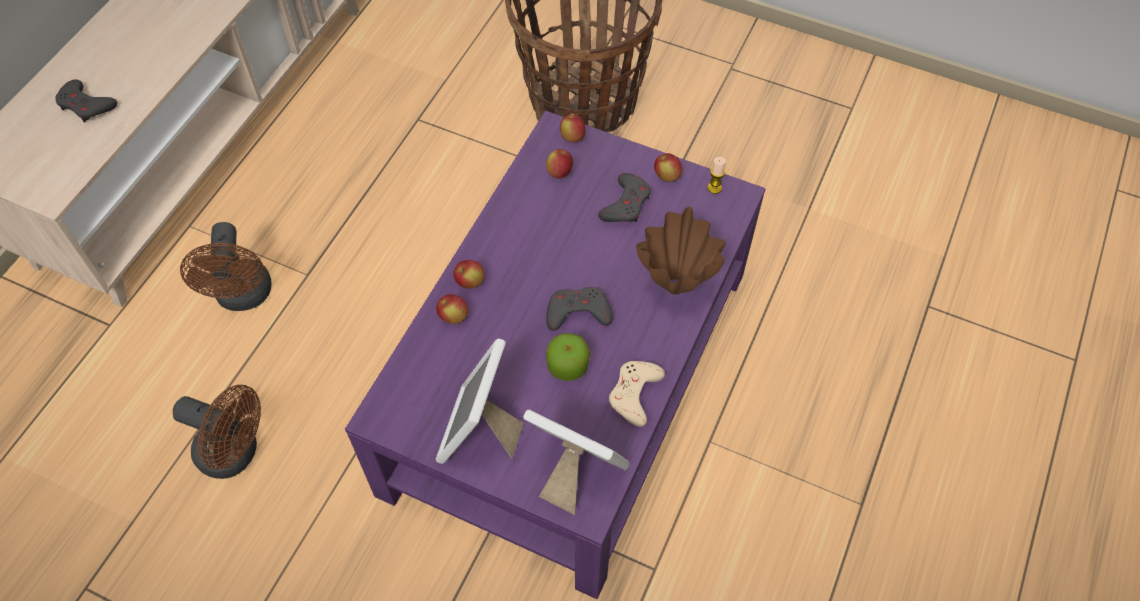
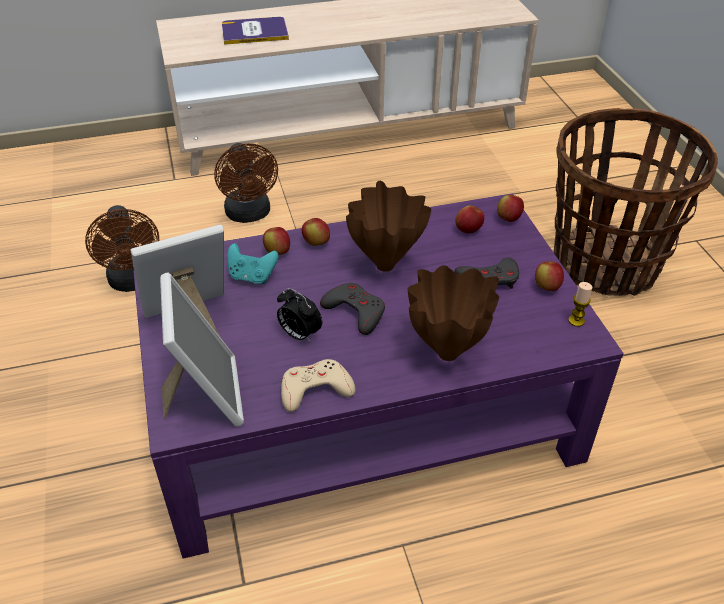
camera: 50 degrees right, 15 degrees down
grey game controller [55,79,117,122] -> book [222,17,289,45]
brown fan [180,222,272,311] -> brown fan turned 60 degrees counterclockwise [214,143,278,223]
apple [546,333,590,381] -> alarm clock [277,288,322,343]
none -> turquoise game controller [227,243,278,284]
none -> brown vase [346,181,431,272]

